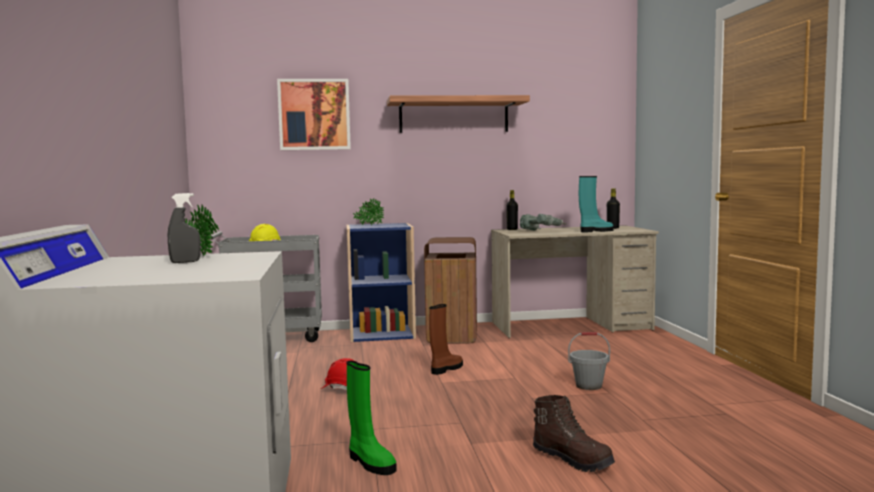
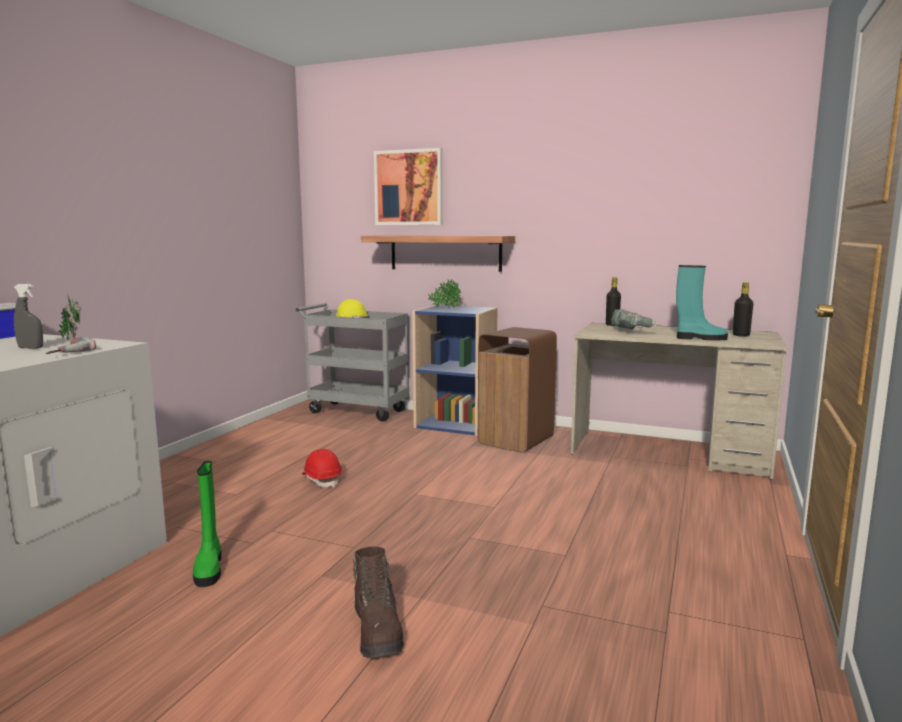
camera: 30 degrees right, 5 degrees up
shelf [387,95,530,133] -> shelf moved to [361,236,515,272]
brown boot [429,304,463,375] -> none
grey bucket [568,332,610,390] -> none
none -> power drill [46,337,96,354]

